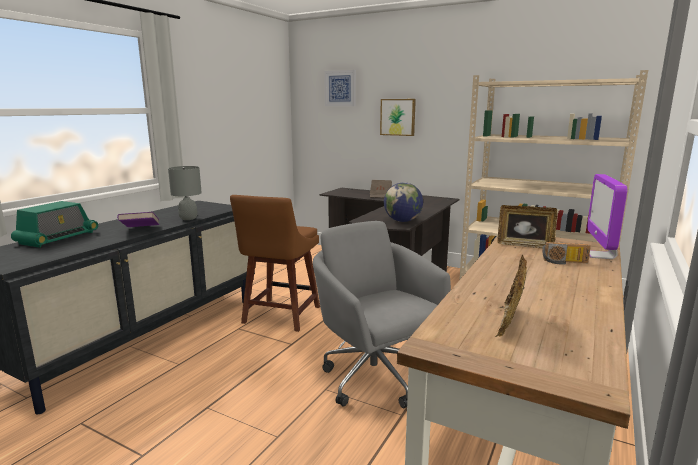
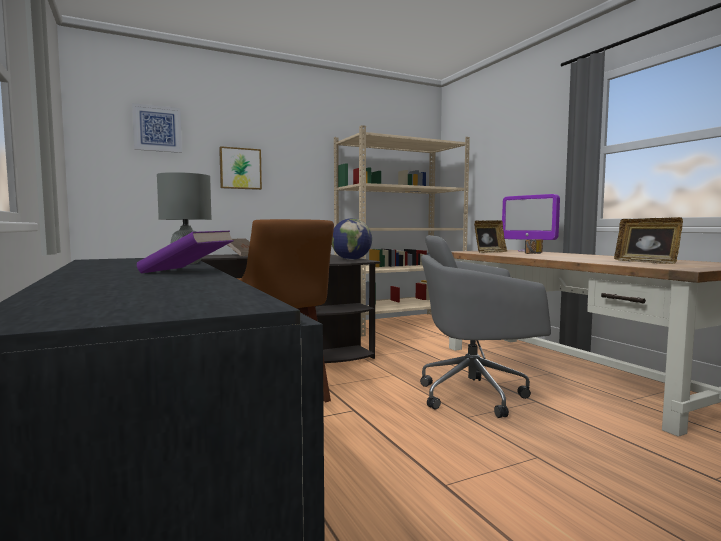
camera: 55 degrees left, 10 degrees down
radio [11,201,98,248] -> none

